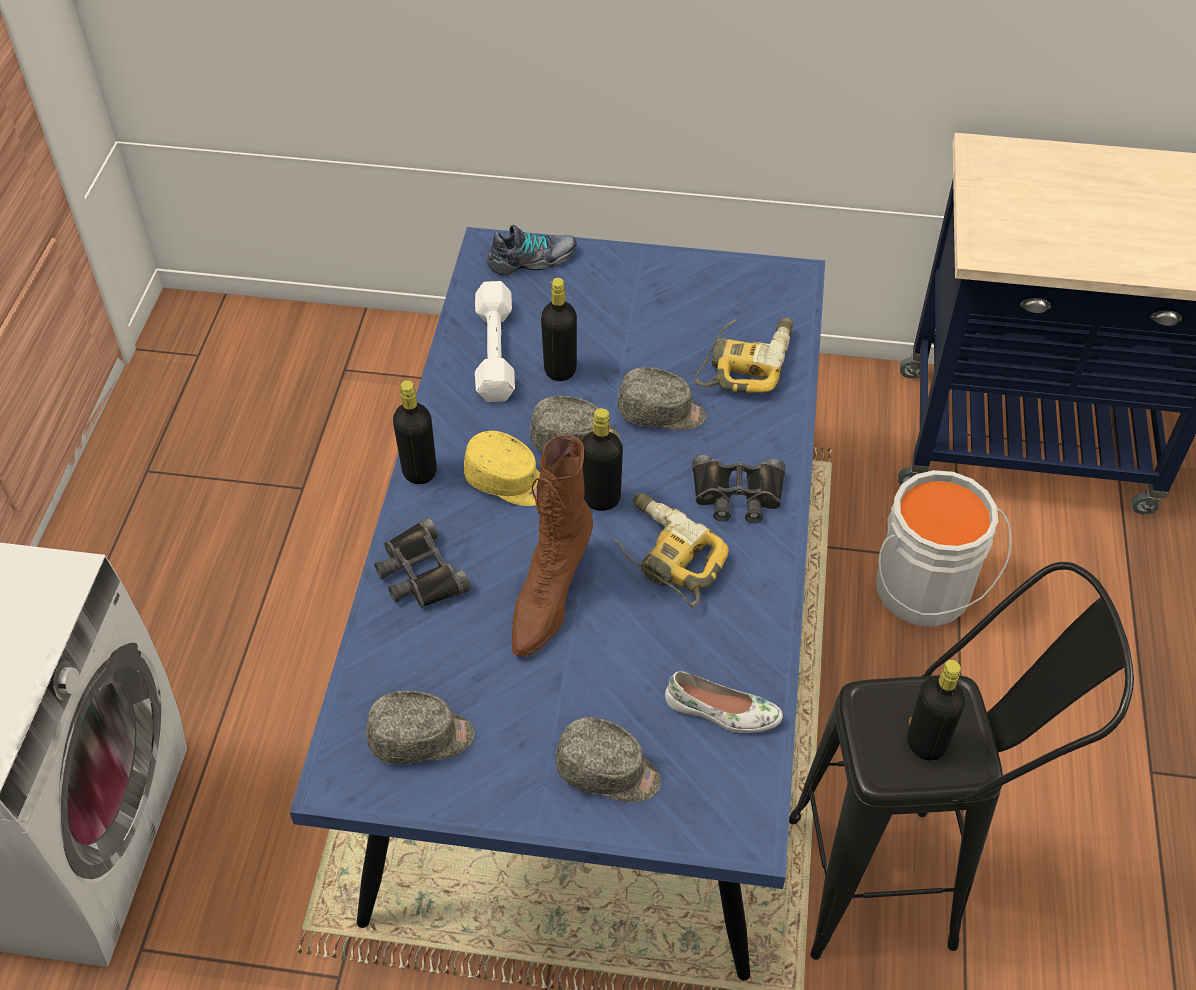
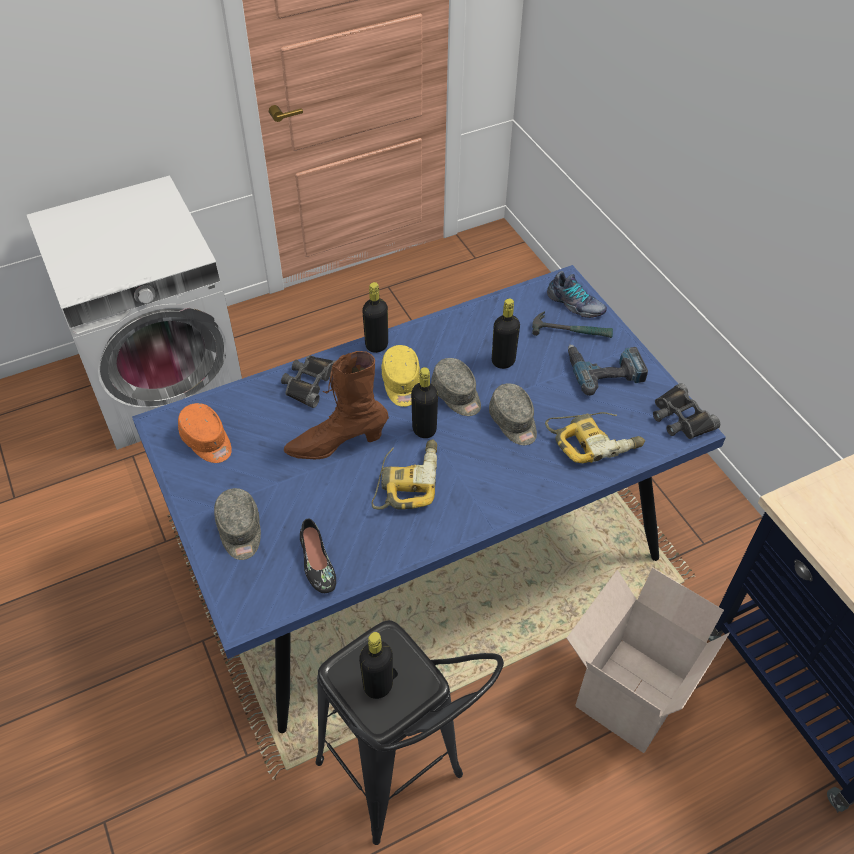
camera: 55 degrees right, 0 degrees up
grey cap [366,691,475,764] -> orange cap [178,403,232,463]
white dumbbell [475,281,515,402] -> none
white shoe [665,671,783,733] -> black shoe [300,519,336,593]
black binoculars [692,455,785,523] -> black binoculars moved to [653,383,720,439]
grey bucket [876,470,1012,627] -> cardboard box [567,568,730,753]
none -> hammer [532,311,613,338]
none -> power drill [568,344,648,396]

